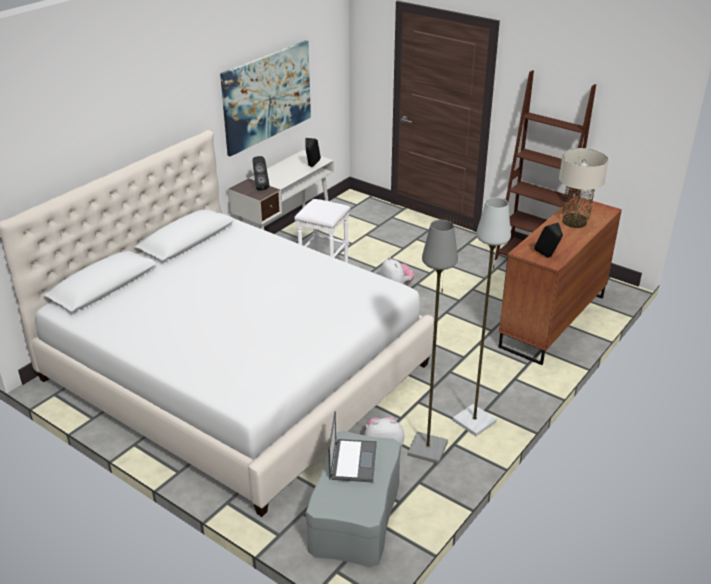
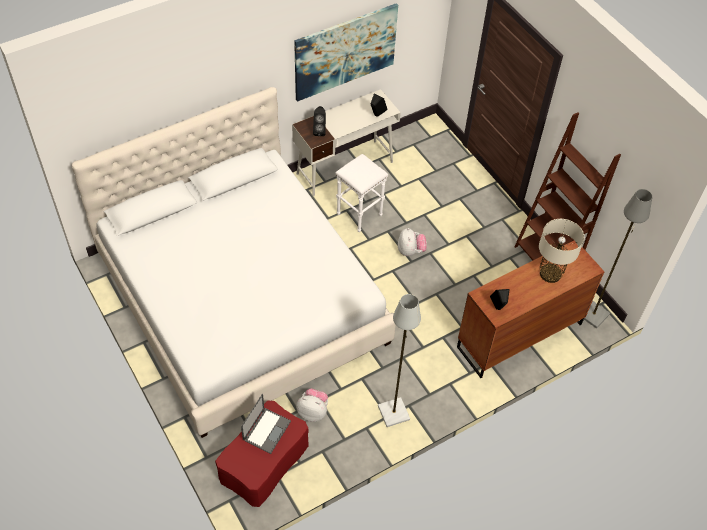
camera: 20 degrees right, 20 degrees up
grey ottoman [306,431,401,567] -> red ottoman [215,400,309,507]
grey floor lamp [407,220,458,464] -> grey floor lamp moved to [584,189,652,328]

